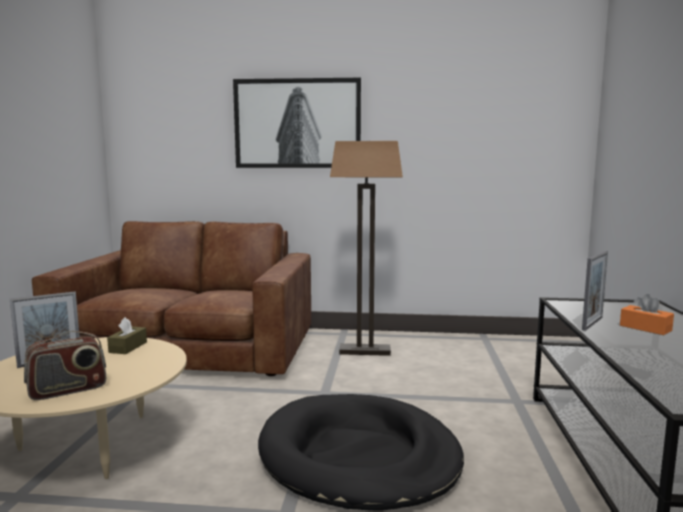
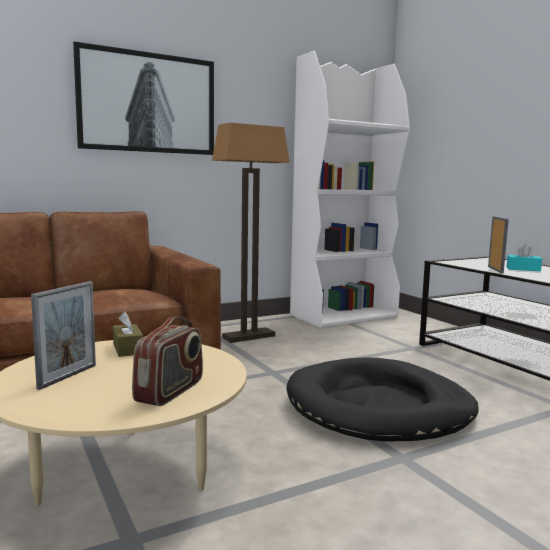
camera: 35 degrees left, 0 degrees up
orange tissue box [620,294,674,335] -> turquoise tissue box [506,244,542,271]
none -> white bookcase [290,51,410,328]

